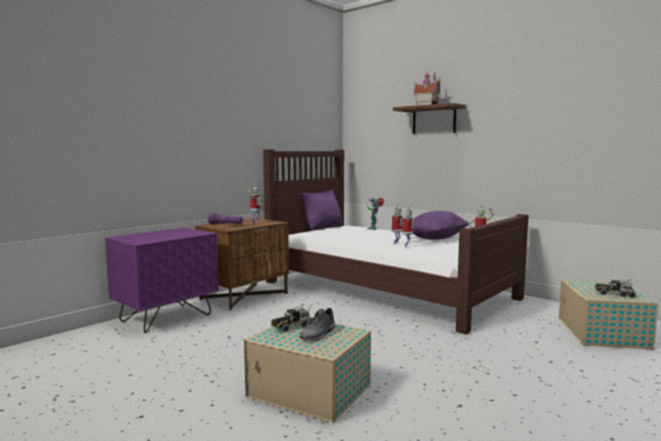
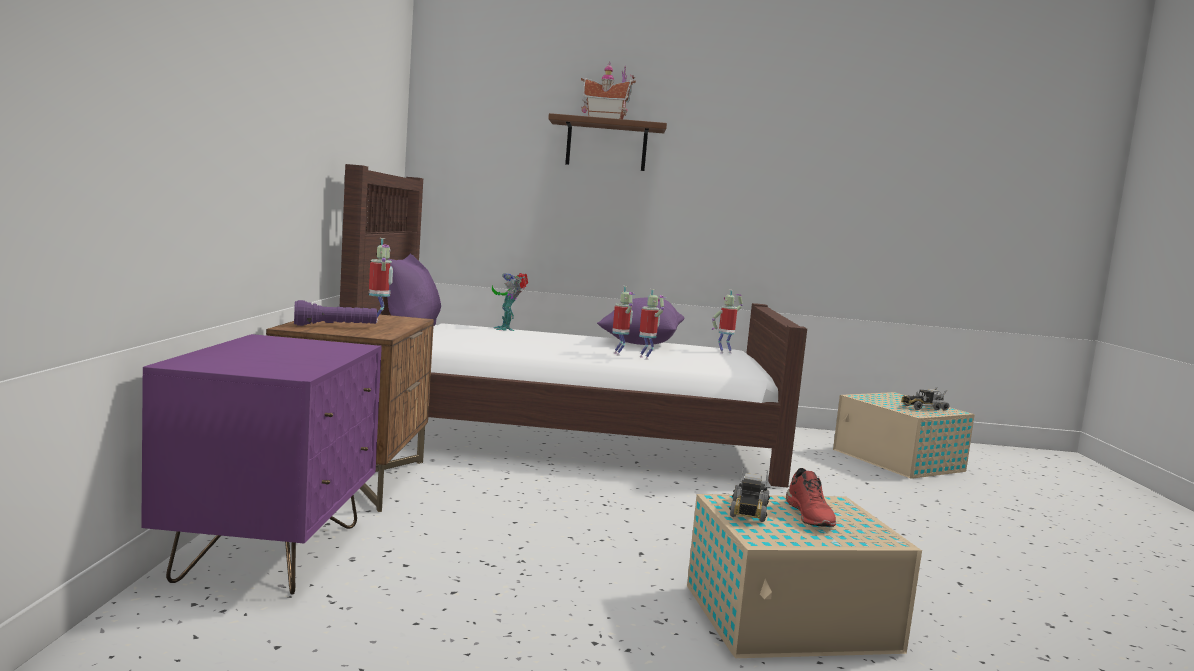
camera: 40 degrees left, 0 degrees up
grey shoe [299,308,336,341] -> red shoe [786,468,836,527]

